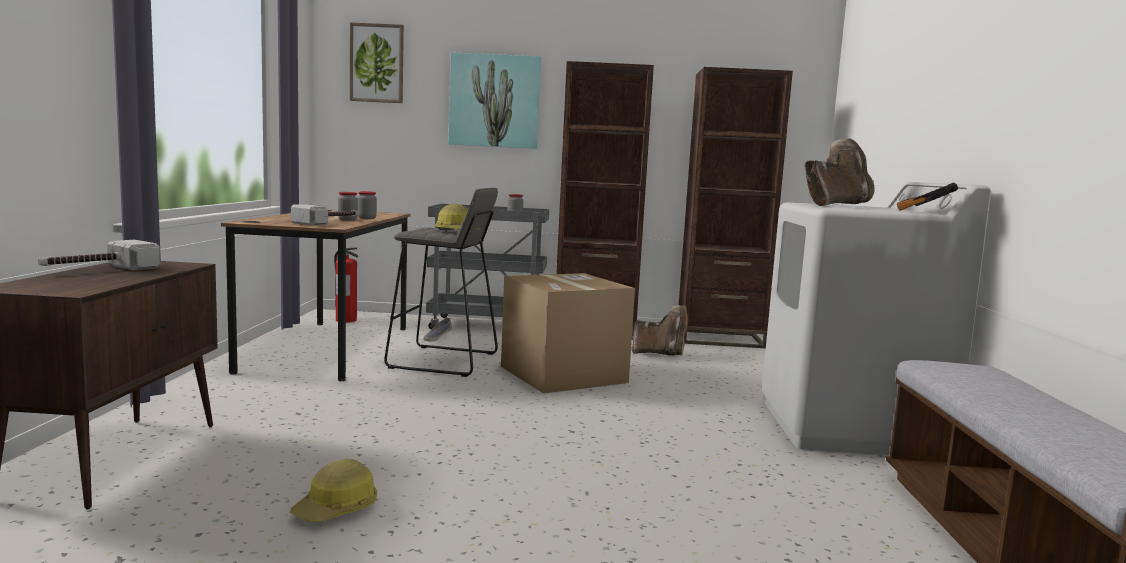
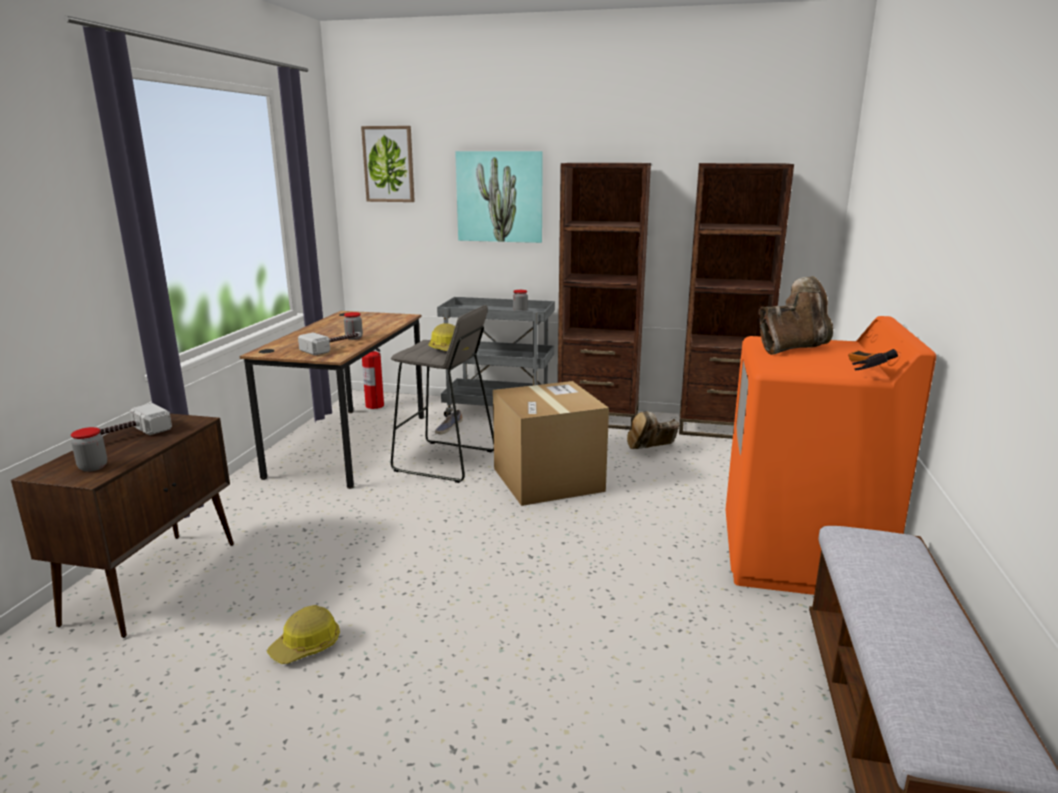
camera: 10 degrees right, 10 degrees up
jar [358,191,377,219] -> jar moved to [71,427,107,472]
brown boot [631,305,688,356] -> brown boot turned 135 degrees clockwise [627,411,679,449]
white washing machine [762,182,991,455] -> orange washing machine [725,316,936,595]

